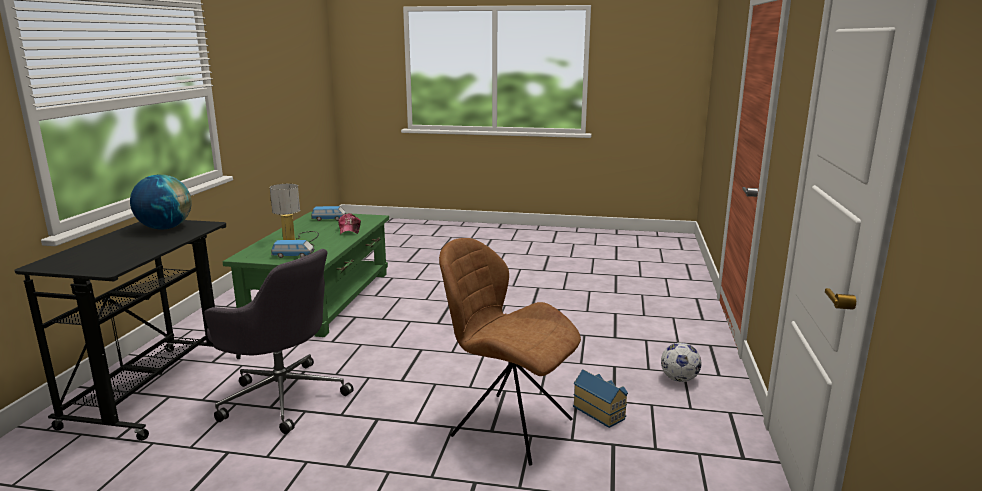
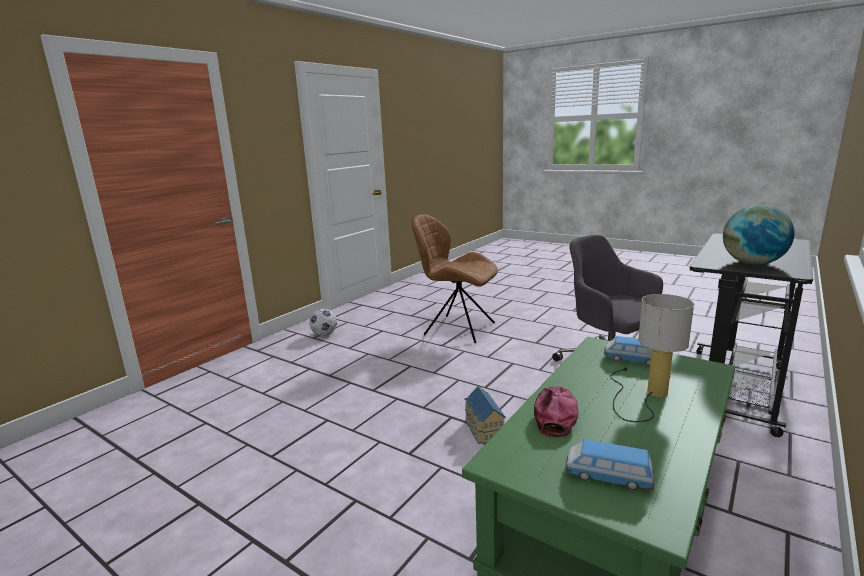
camera: 155 degrees left, 0 degrees up
brown chair [439,238,581,465] -> brown chair turned 150 degrees clockwise [411,214,498,343]
toy house [573,369,628,428] -> toy house moved to [464,386,506,445]

